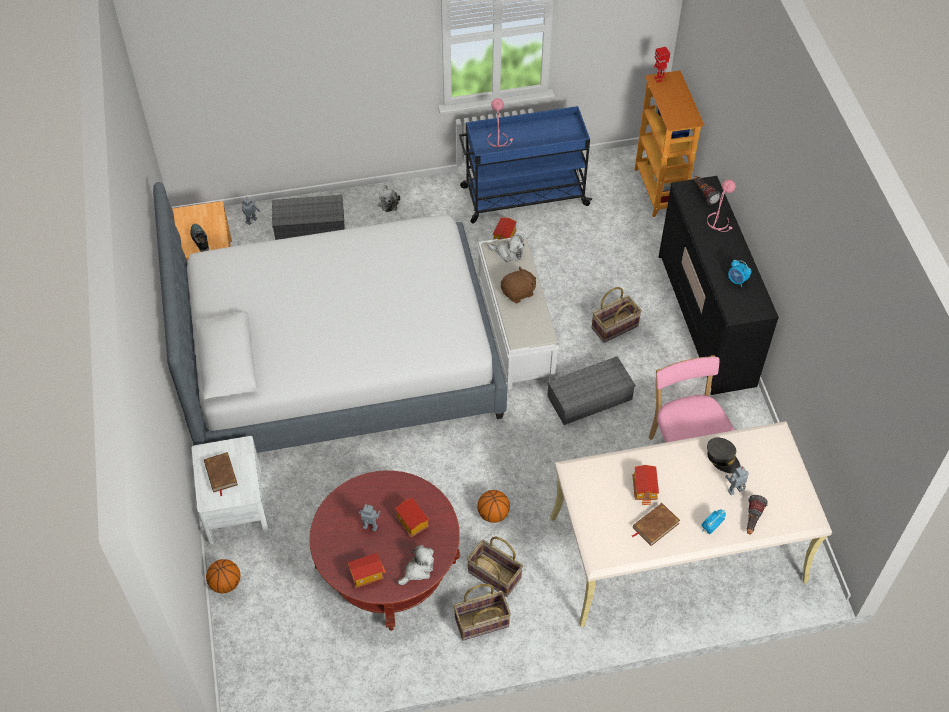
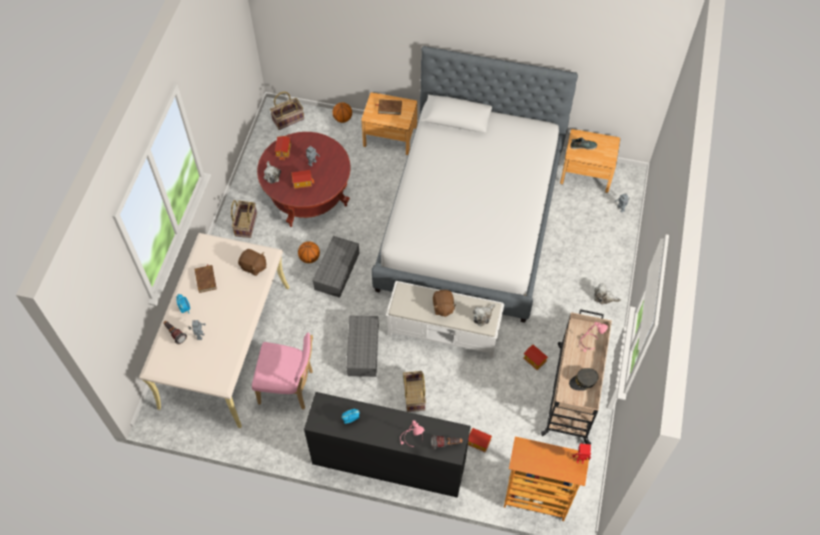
camera: 115 degrees right, 5 degrees up
white nightstand [192,436,269,544] -> brown nightstand [361,92,417,155]
grey storage box [272,195,345,240] -> grey storage box moved to [312,236,359,298]
blue cart [459,106,592,223] -> beige cart [541,309,612,444]
basket [467,536,523,597] -> basket moved to [270,92,304,130]
toy house [632,465,659,505] -> toy house moved to [468,428,492,453]
grey cap [707,438,740,474] -> grey cap moved to [569,368,599,391]
none -> brown plush toy [238,249,267,276]

